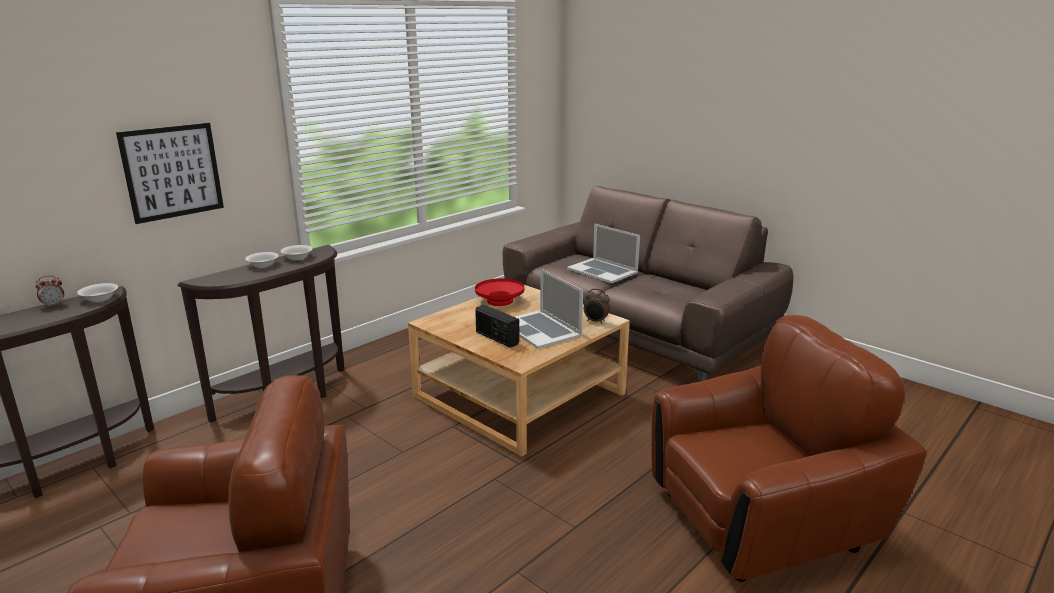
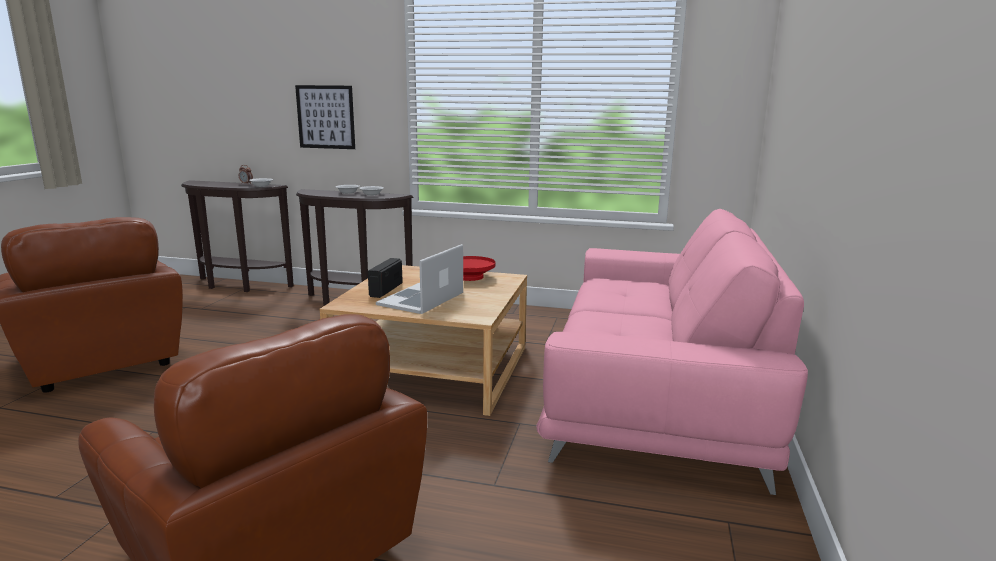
camera: 60 degrees right, 5 degrees down
brown sofa [503,186,793,382] -> pink sofa [536,209,808,495]
laptop [567,223,640,283] -> none
alarm clock [584,288,610,324] -> none

